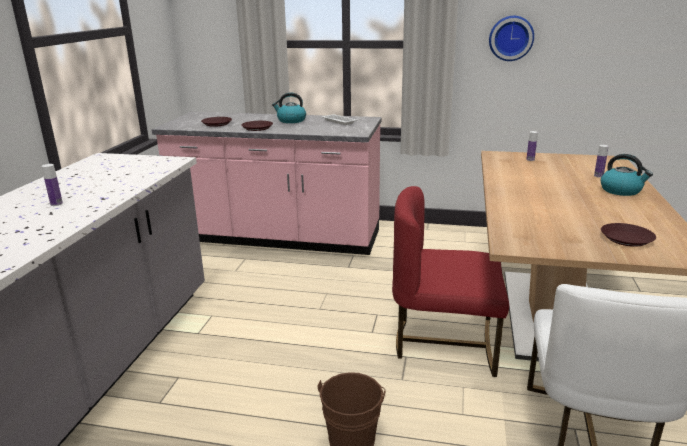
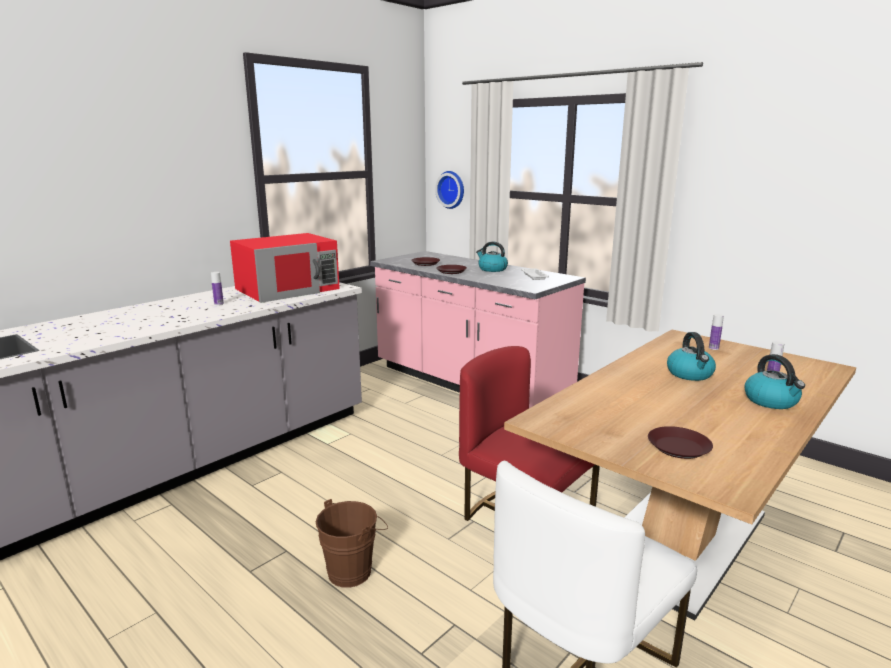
camera: 30 degrees right, 5 degrees down
wall clock [489,16,534,61] -> wall clock moved to [435,171,464,209]
none -> red microwave [230,233,340,303]
none -> kettle [667,332,716,381]

